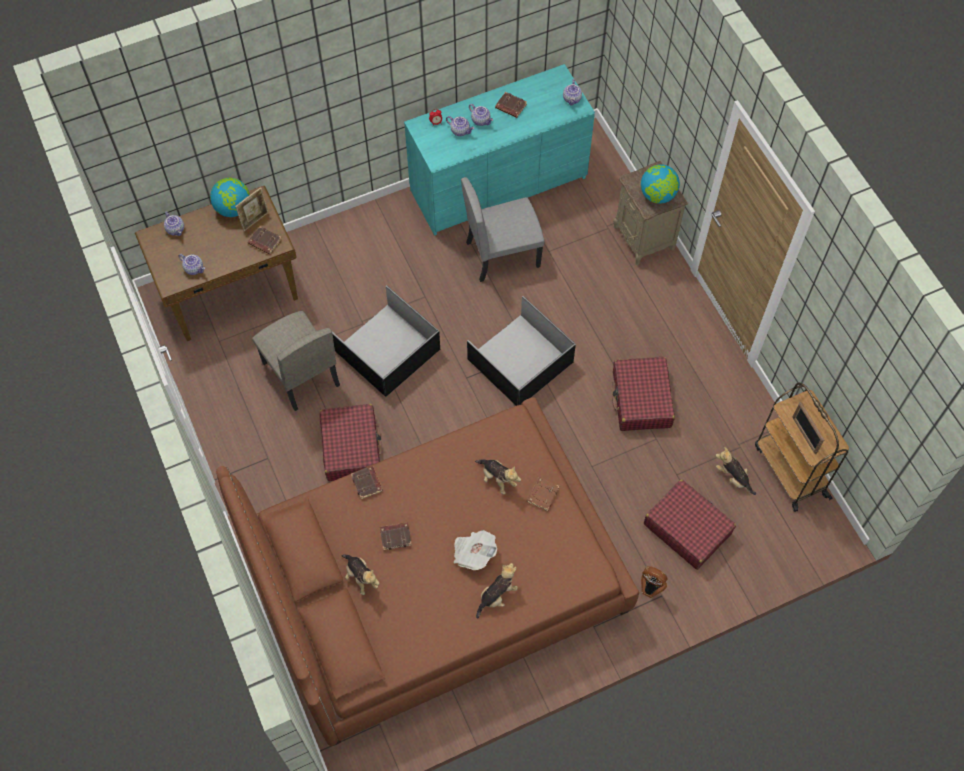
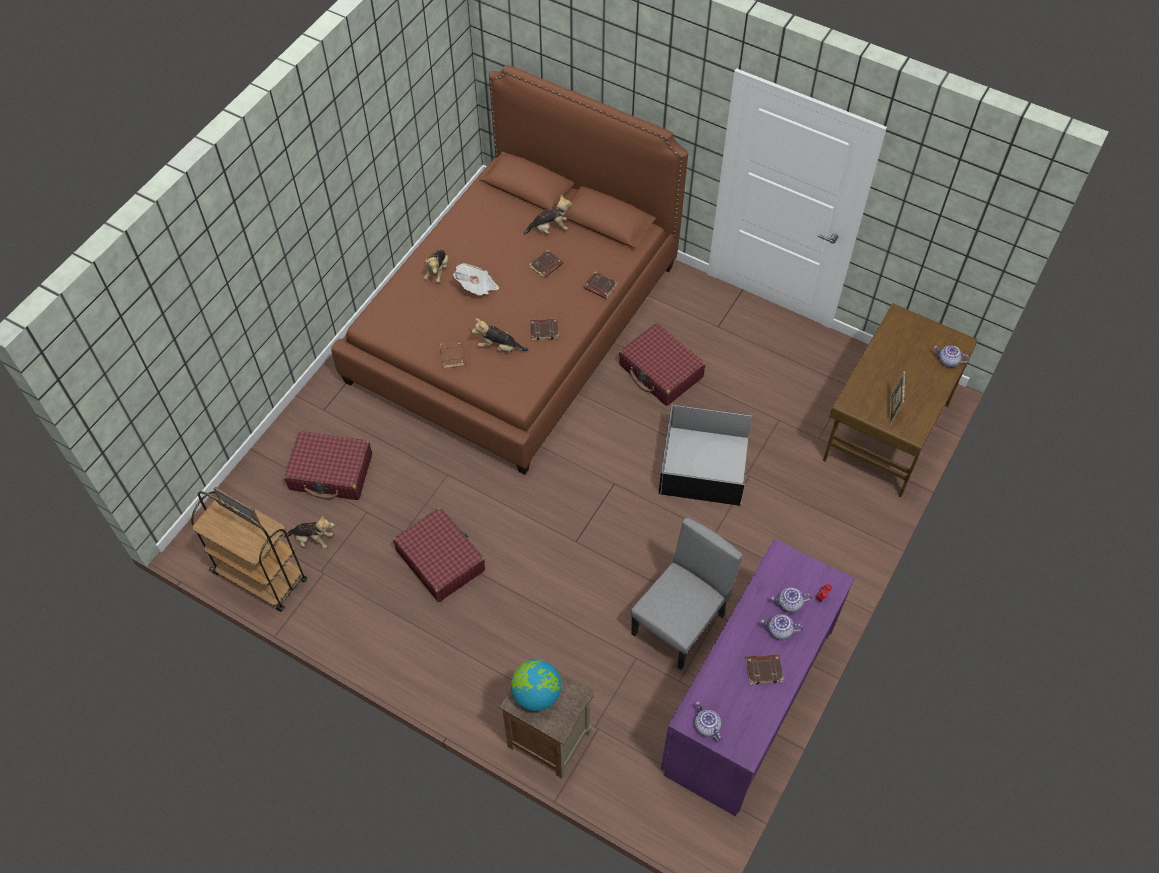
camera: 145 degrees right, 5 degrees down
teapot [179,254,205,275] -> none
globe [210,178,250,217] -> none
brown book [248,226,282,255] -> brown book moved to [530,318,559,341]
beige chair [252,311,340,411] -> none
plush toy [341,555,380,595] -> plush toy turned 150 degrees clockwise [524,195,572,235]
turquoise dresser [404,64,595,236] -> purple dresser [661,539,855,816]
black storage box [467,296,576,406] -> none
fan [641,566,668,598] -> none

